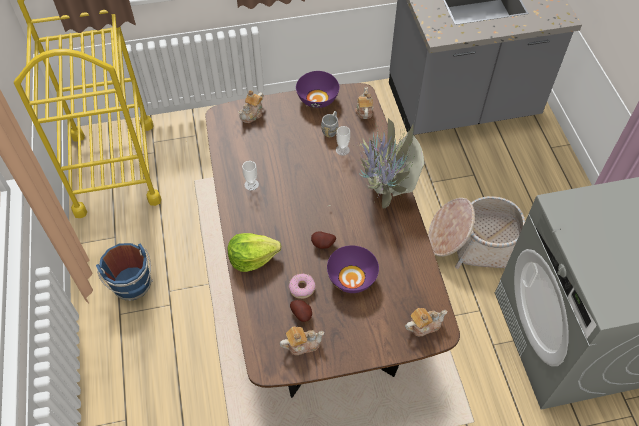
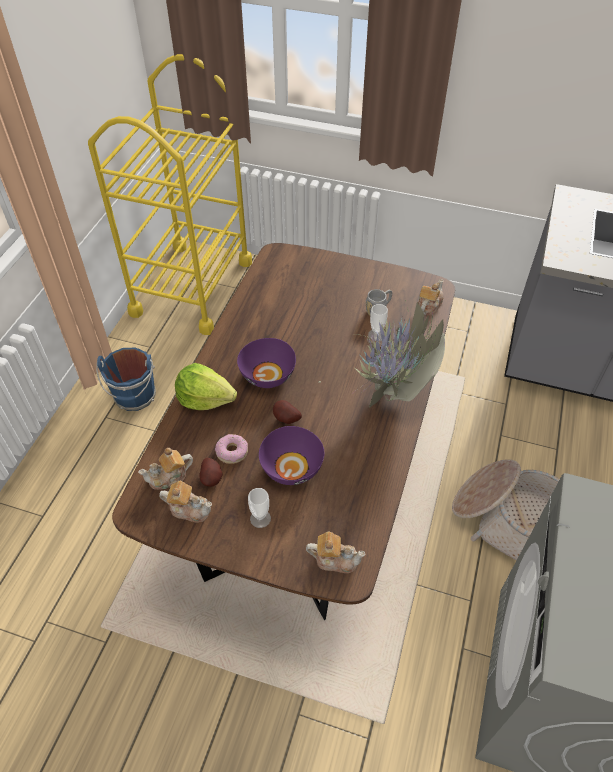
camera: 30 degrees right, 5 degrees down
teapot [238,90,264,123] -> teapot moved to [138,448,193,490]
cup [242,161,259,191] -> cup moved to [248,488,271,528]
purple bowl [296,71,339,108] -> purple bowl moved to [237,338,296,388]

